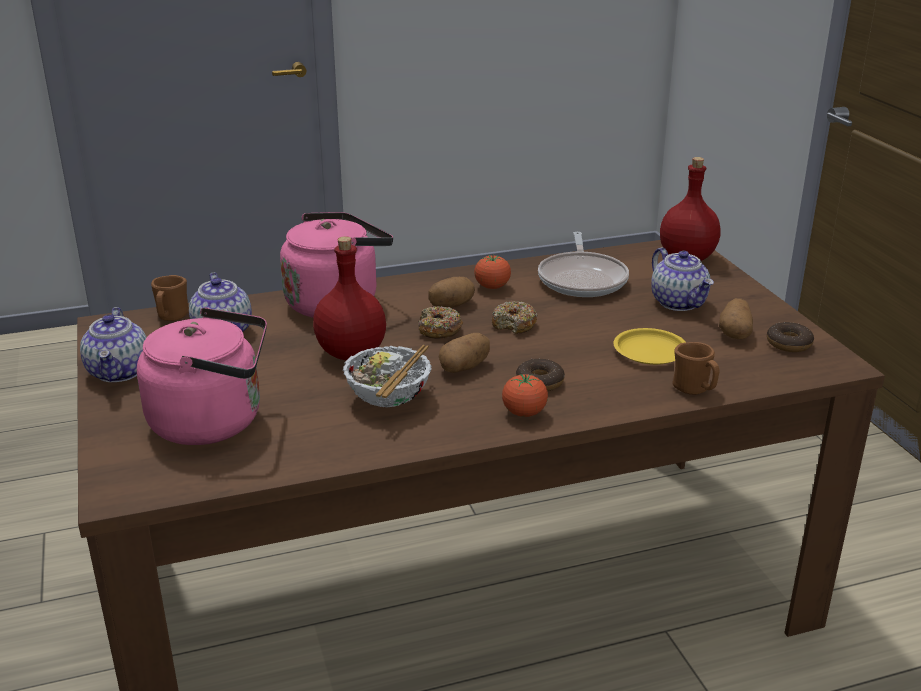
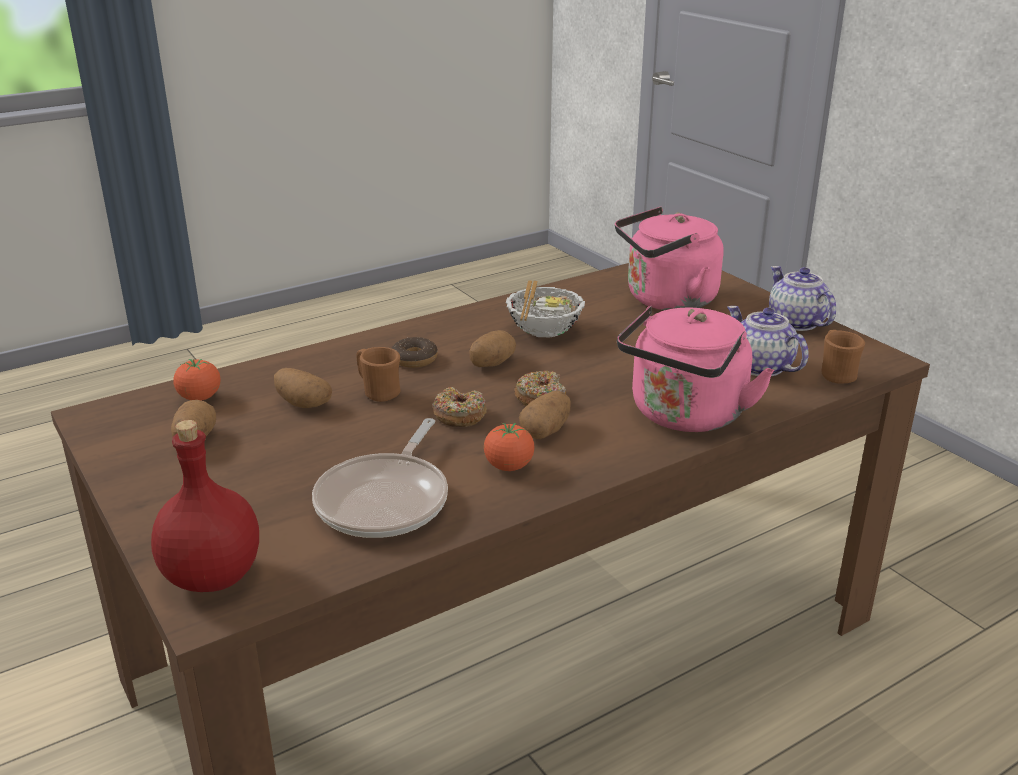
camera: 165 degrees right, 0 degrees up
red bottle [313,236,386,360] -> none
tomato [502,374,548,417] -> tomato moved to [173,359,220,401]
frying pan [538,232,629,297] -> frying pan turned 150 degrees counterclockwise [312,418,448,538]
yellow plate [614,328,686,365] -> potato [274,368,332,408]
teapot [651,247,714,311] -> none
brown mug [672,342,719,395] -> brown mug moved to [356,347,401,402]
donut [767,322,814,352] -> none

